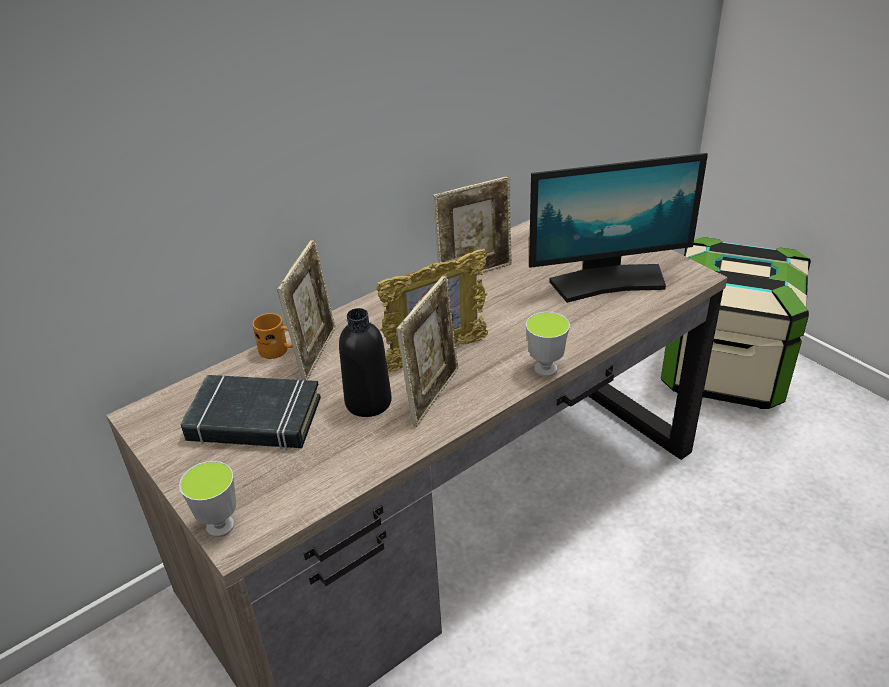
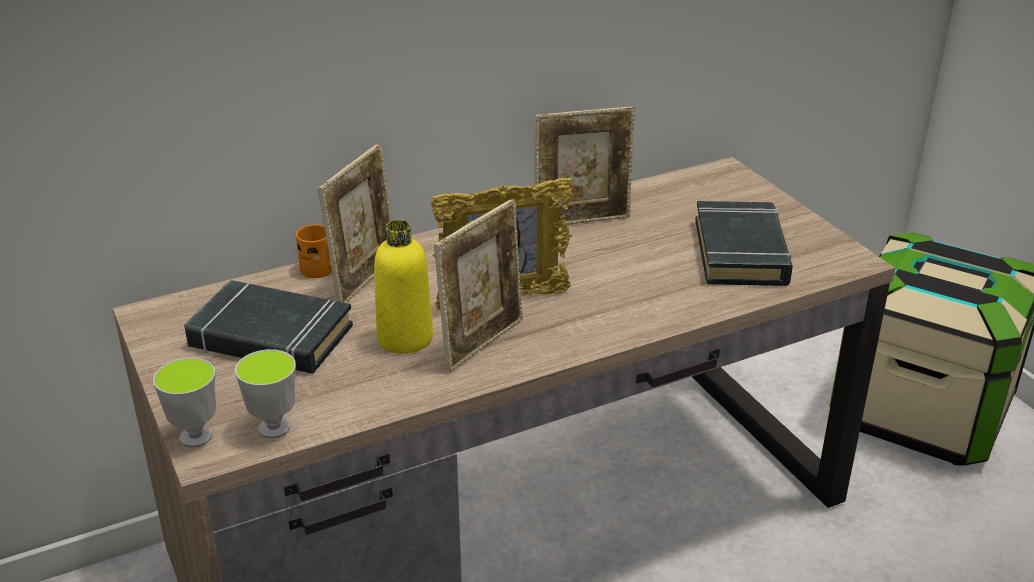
camera: 10 degrees right, 5 degrees down
black bottle [339,308,392,417] -> yellow bottle [374,220,433,354]
cup [526,312,570,377] -> cup moved to [235,349,296,439]
monitor [529,153,708,303] -> black book [695,201,793,286]

